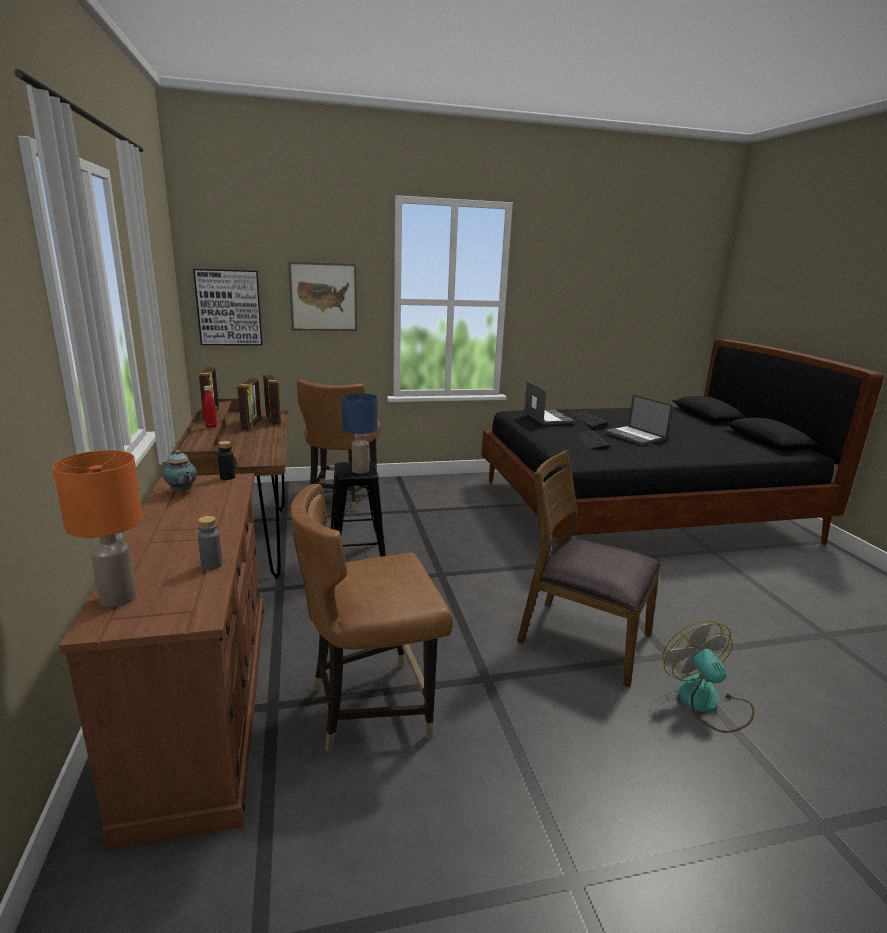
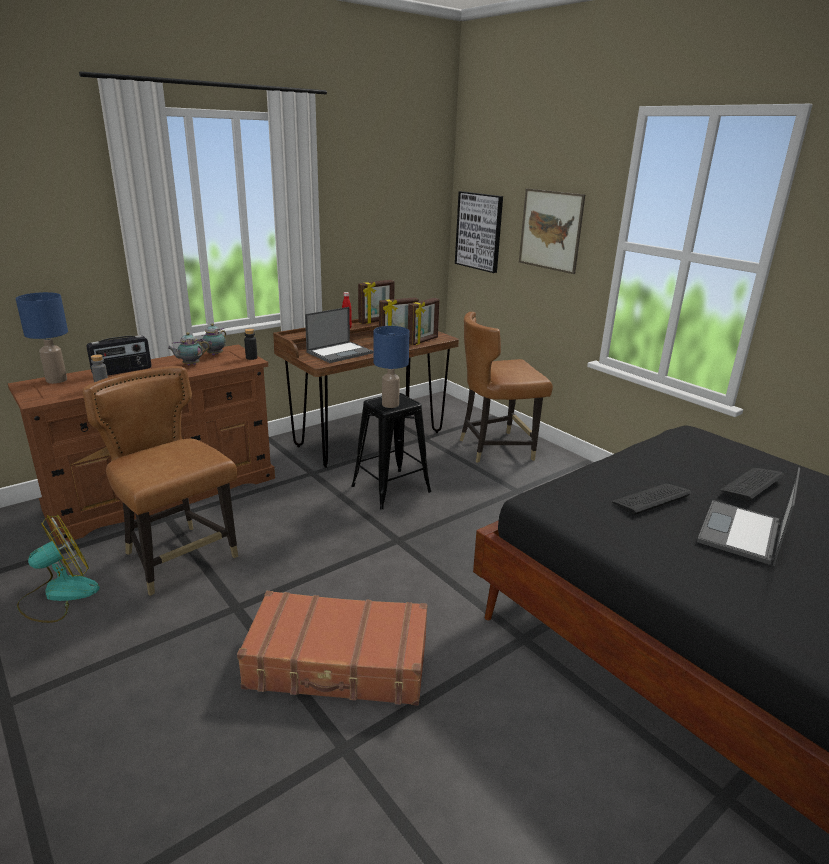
camera: 65 degrees right, 5 degrees up
orange table lamp [52,450,143,607] -> blue table lamp [16,292,68,383]
brown chair [517,450,661,687] -> brown suitcase [237,591,427,706]
laptop [524,381,575,424] -> laptop moved to [305,307,373,363]
fan [663,620,754,733] -> fan moved to [17,515,100,623]
none -> radio [87,335,151,376]
none -> teapot [167,332,210,365]

